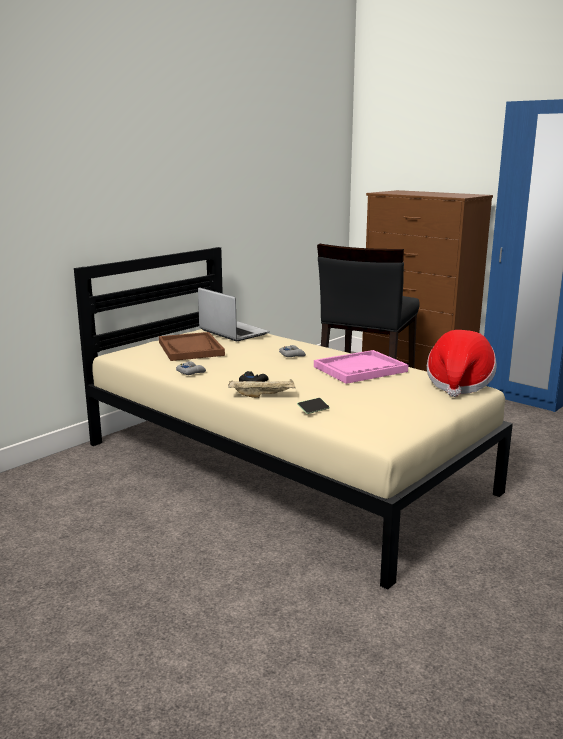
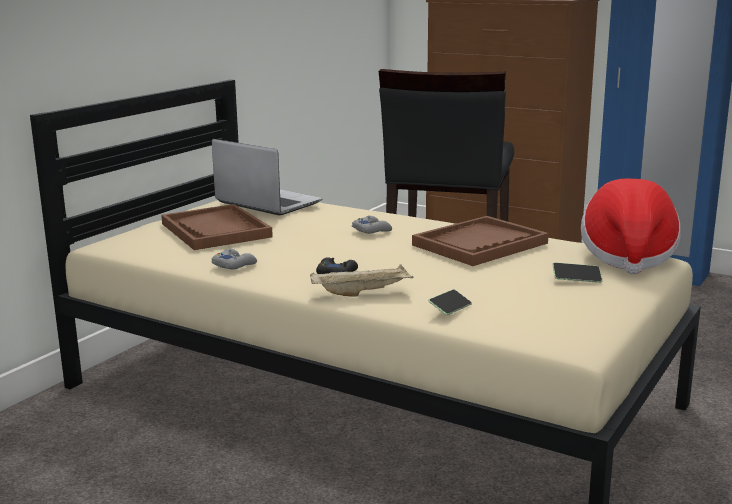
camera: 10 degrees left, 0 degrees up
pink tray [314,350,408,384] -> brown tray [412,216,549,266]
none -> phone [552,262,603,283]

